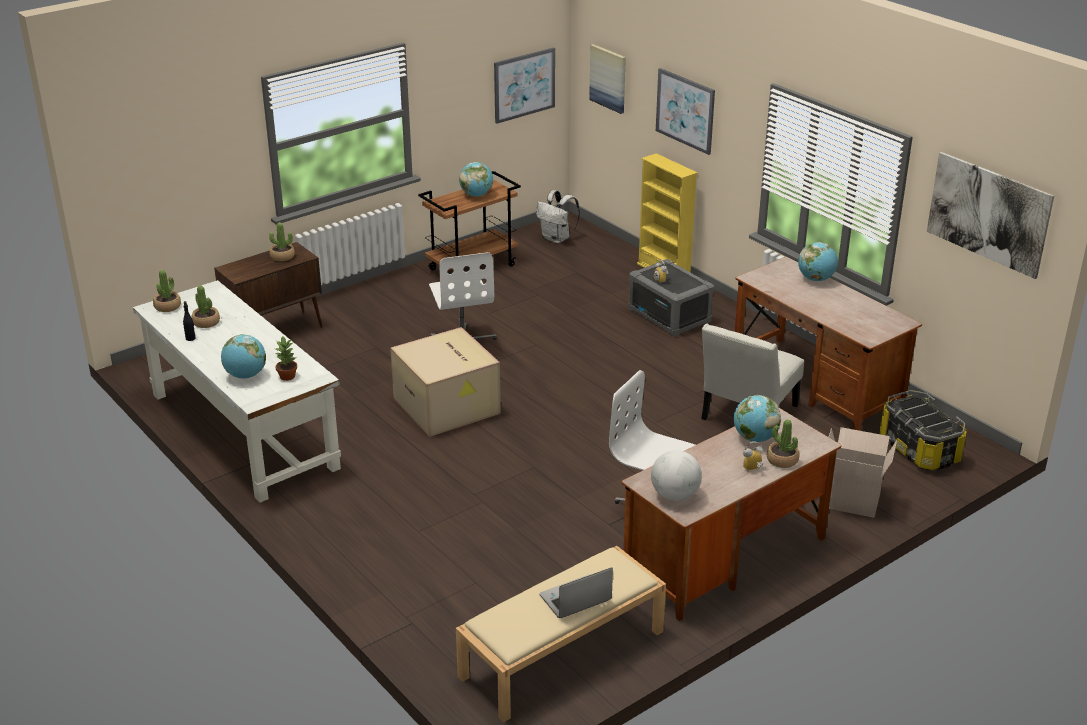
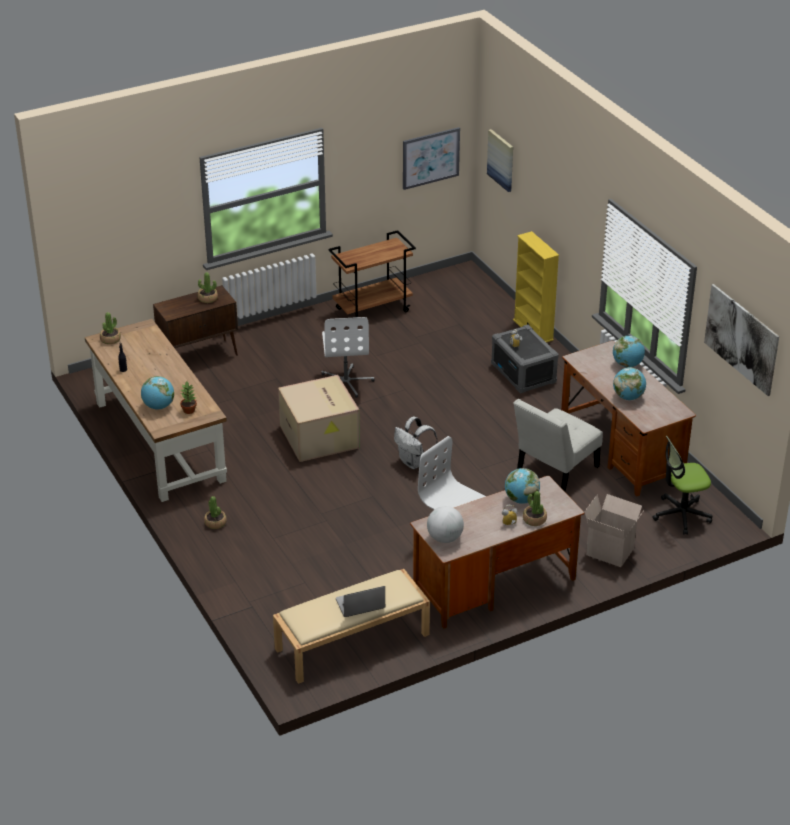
camera: 10 degrees right, 5 degrees up
white desk [133,280,341,503] -> brown desk [85,319,227,502]
potted plant [191,285,220,328] -> potted plant moved to [204,496,227,529]
globe [459,162,493,197] -> globe moved to [613,367,646,400]
white backpack [536,190,580,243] -> white backpack moved to [394,416,437,469]
picture [656,68,715,155] -> none
storage box [880,390,967,470] -> office chair [653,436,712,535]

